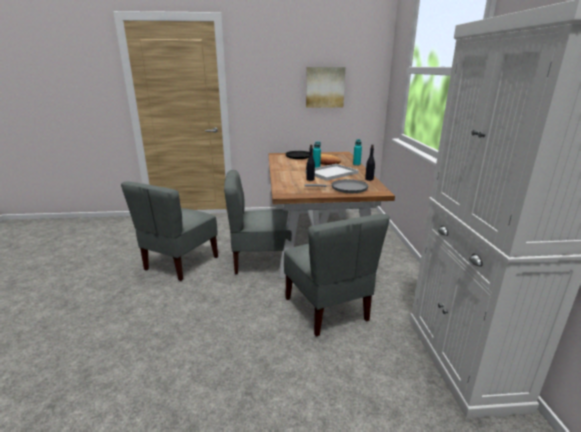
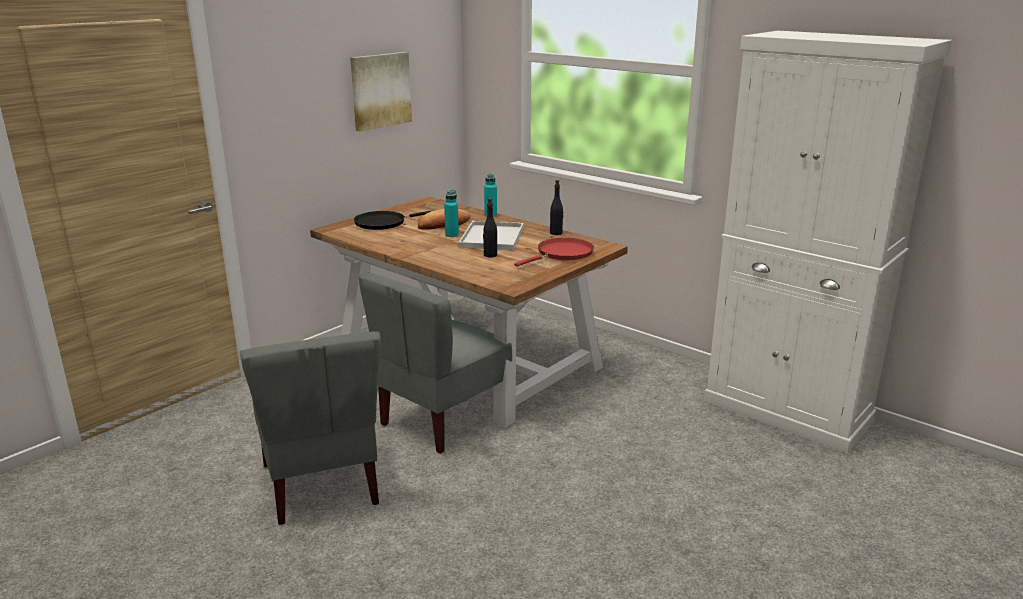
camera: 45 degrees left, 0 degrees up
grey chair [284,214,390,336] -> none
grey frying pan [305,179,368,193] -> red frying pan [514,238,594,267]

